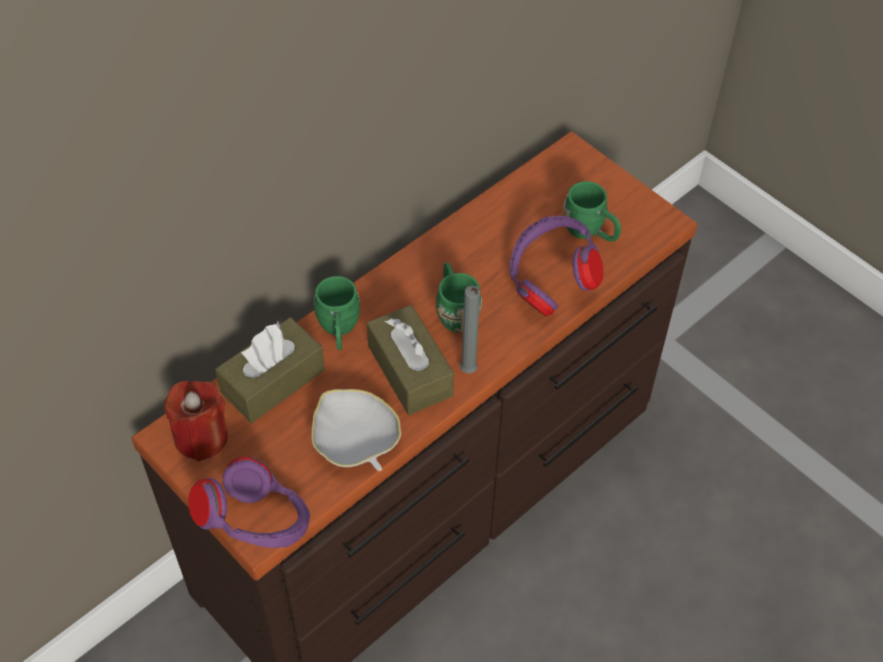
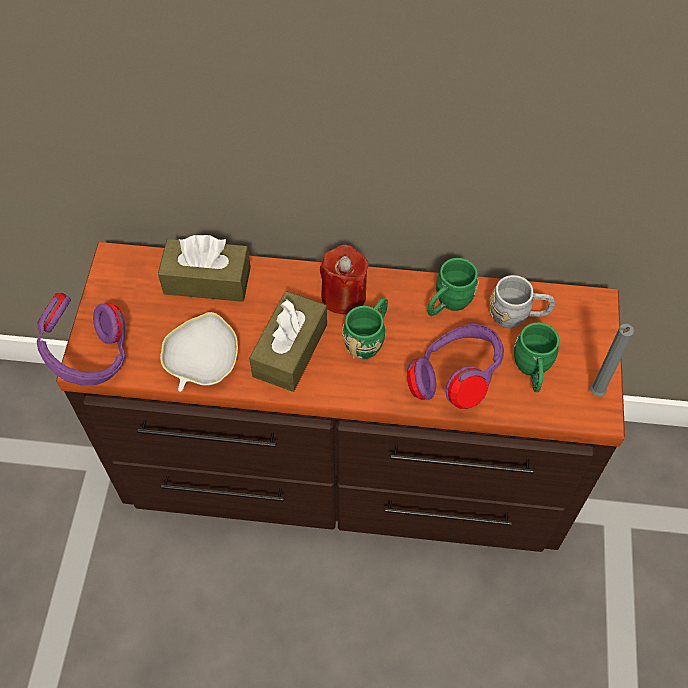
camera: 50 degrees right, 5 degrees up
red candle [164,381,228,461] -> red candle moved to [320,245,369,314]
green mug [314,276,360,350] -> green mug moved to [428,258,478,316]
grey candle [460,286,480,374] -> grey candle moved to [590,324,634,397]
none -> grey mug [489,275,555,328]

